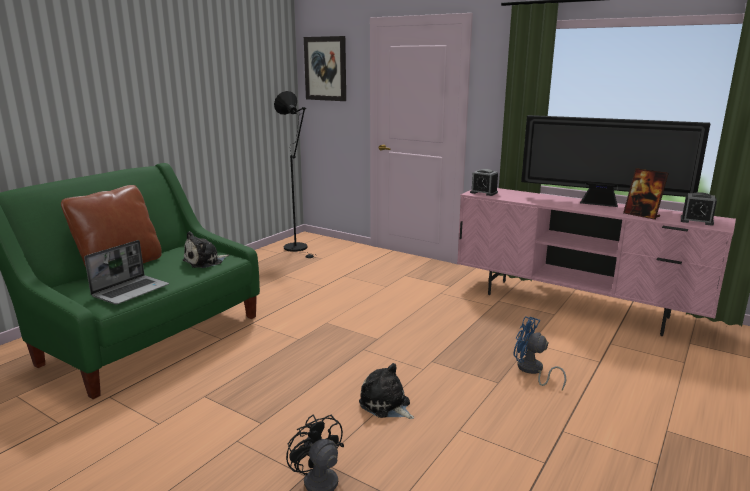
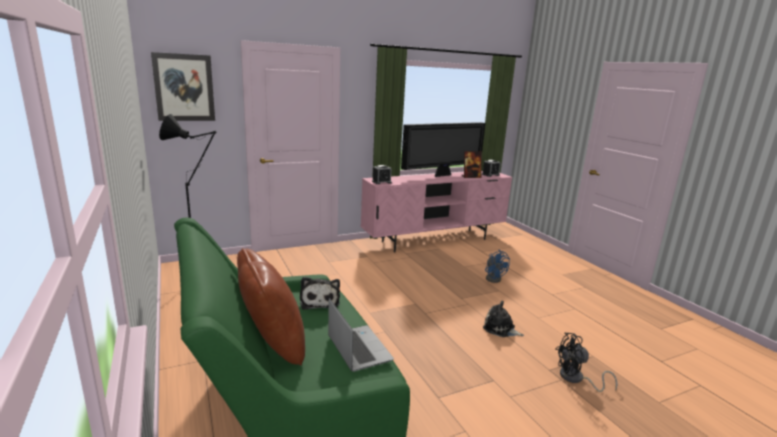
camera: 60 degrees left, 0 degrees up
plush toy [359,363,414,419] -> plush toy turned 45 degrees clockwise [483,301,524,337]
blue fan [513,316,566,390] -> blue fan turned 90 degrees counterclockwise [485,250,510,283]

